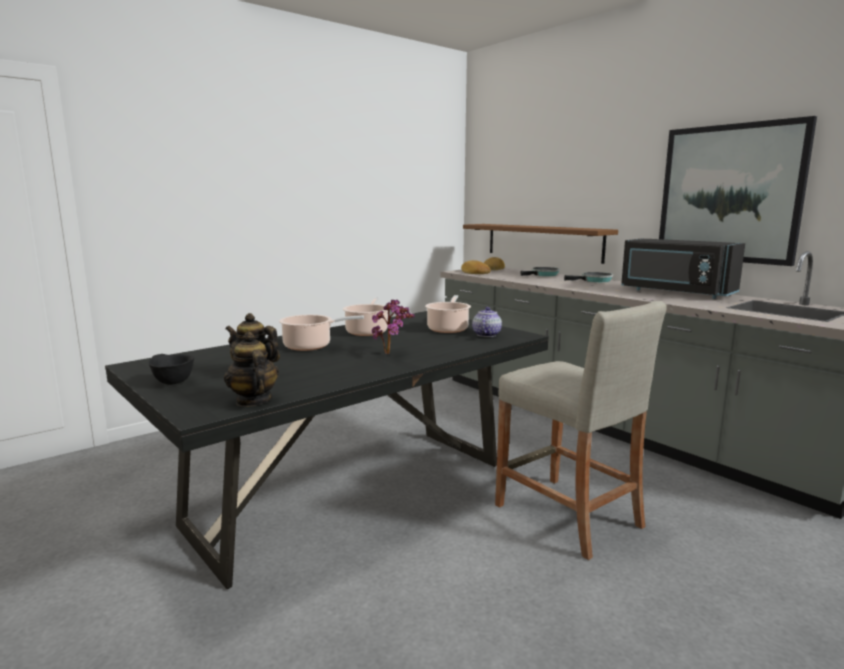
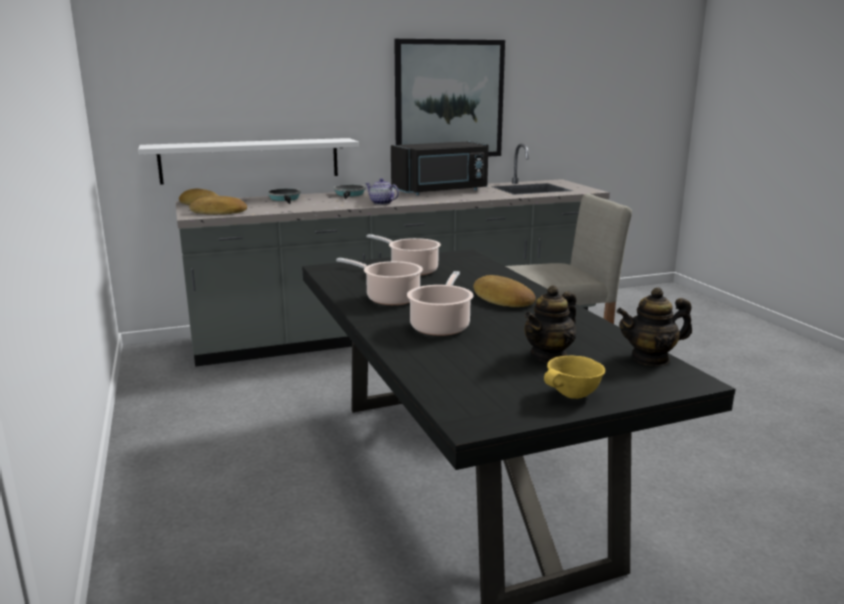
camera: 70 degrees left, 5 degrees up
black bowl [148,354,194,385] -> yellow bowl [544,355,605,399]
potted plant [372,299,415,354] -> bread [473,275,536,307]
brown shelf [463,224,618,264] -> white shelf [138,138,359,185]
teapot [472,307,502,337] -> teapot moved to [365,178,399,205]

